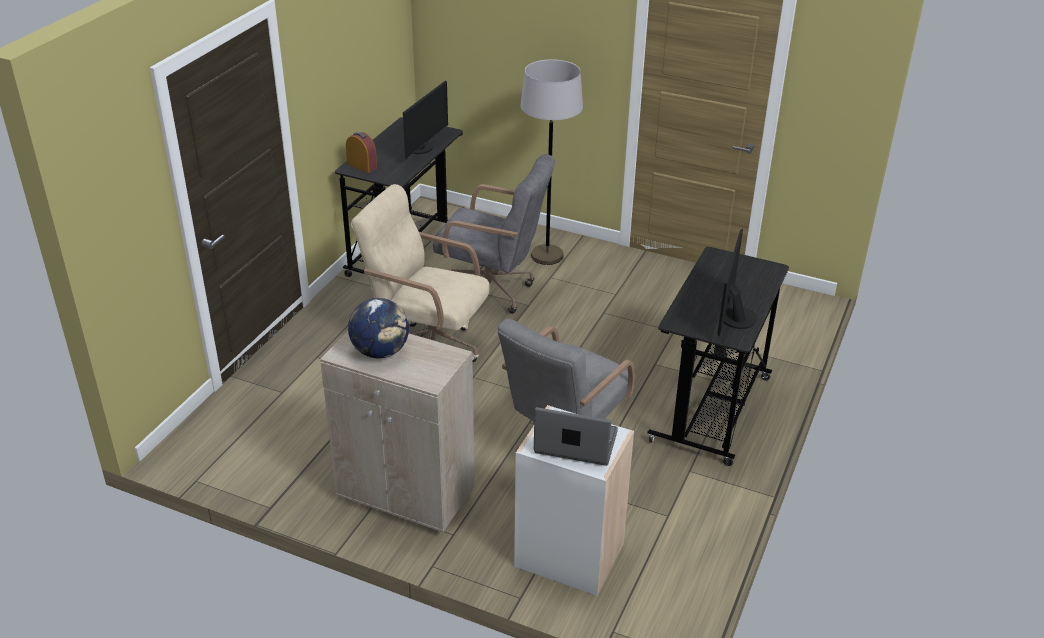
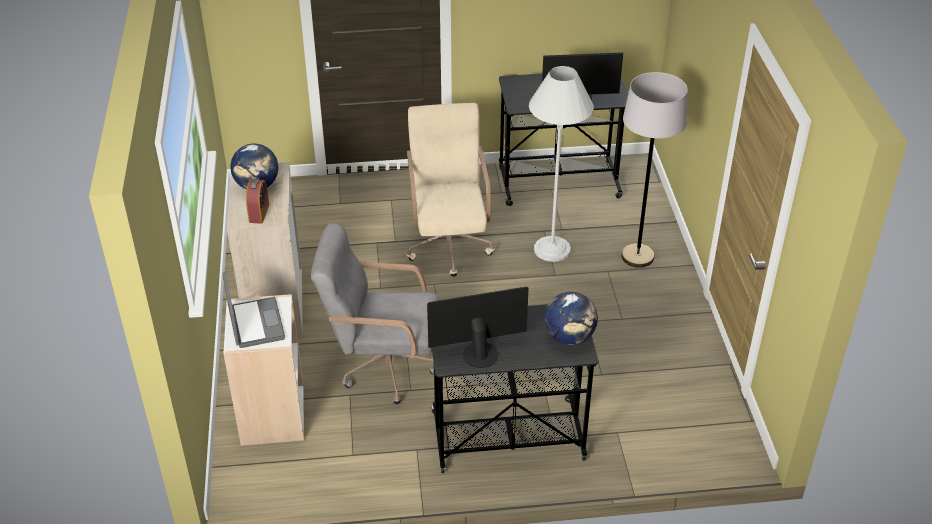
camera: 60 degrees right, 5 degrees up
alarm clock [346,131,377,173] -> alarm clock moved to [246,178,269,224]
grey office chair [433,154,555,314] -> white floor lamp [529,66,594,262]
none -> globe [544,292,598,345]

